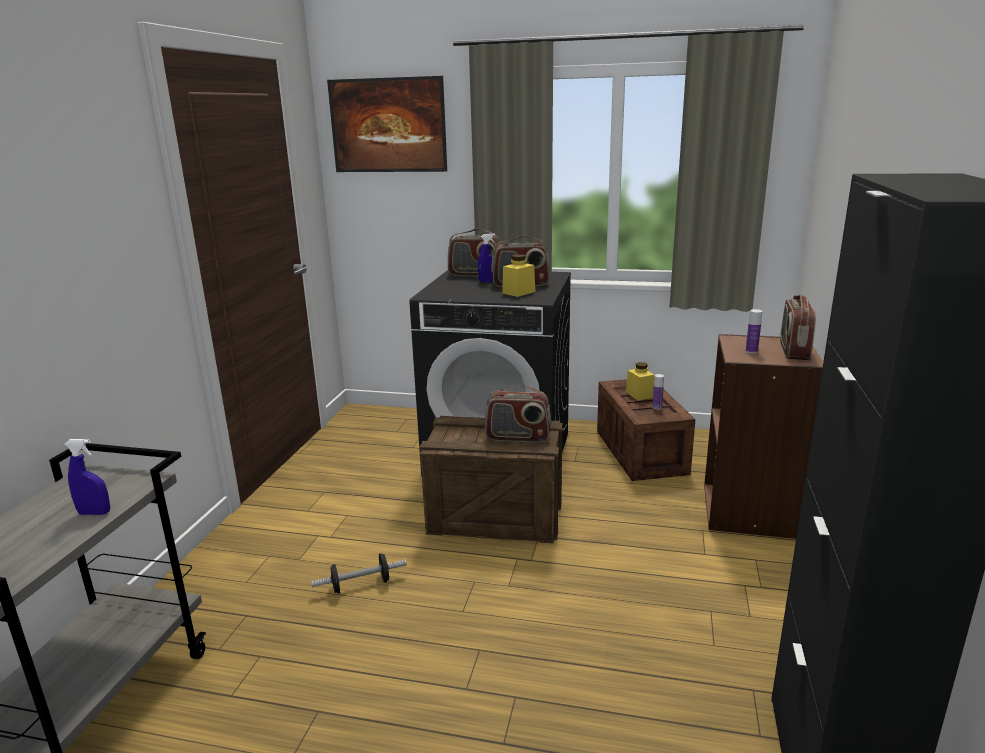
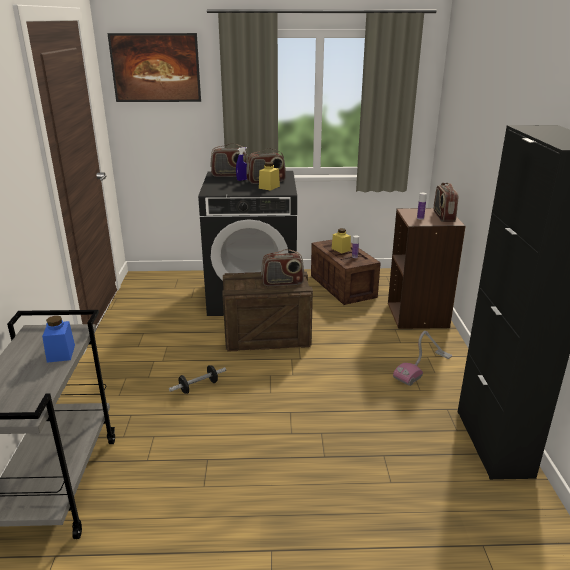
camera: 15 degrees left, 5 degrees up
blue spray bottle [64,439,110,515] -> blue jar [42,316,75,363]
none -> vacuum cleaner [393,331,452,386]

